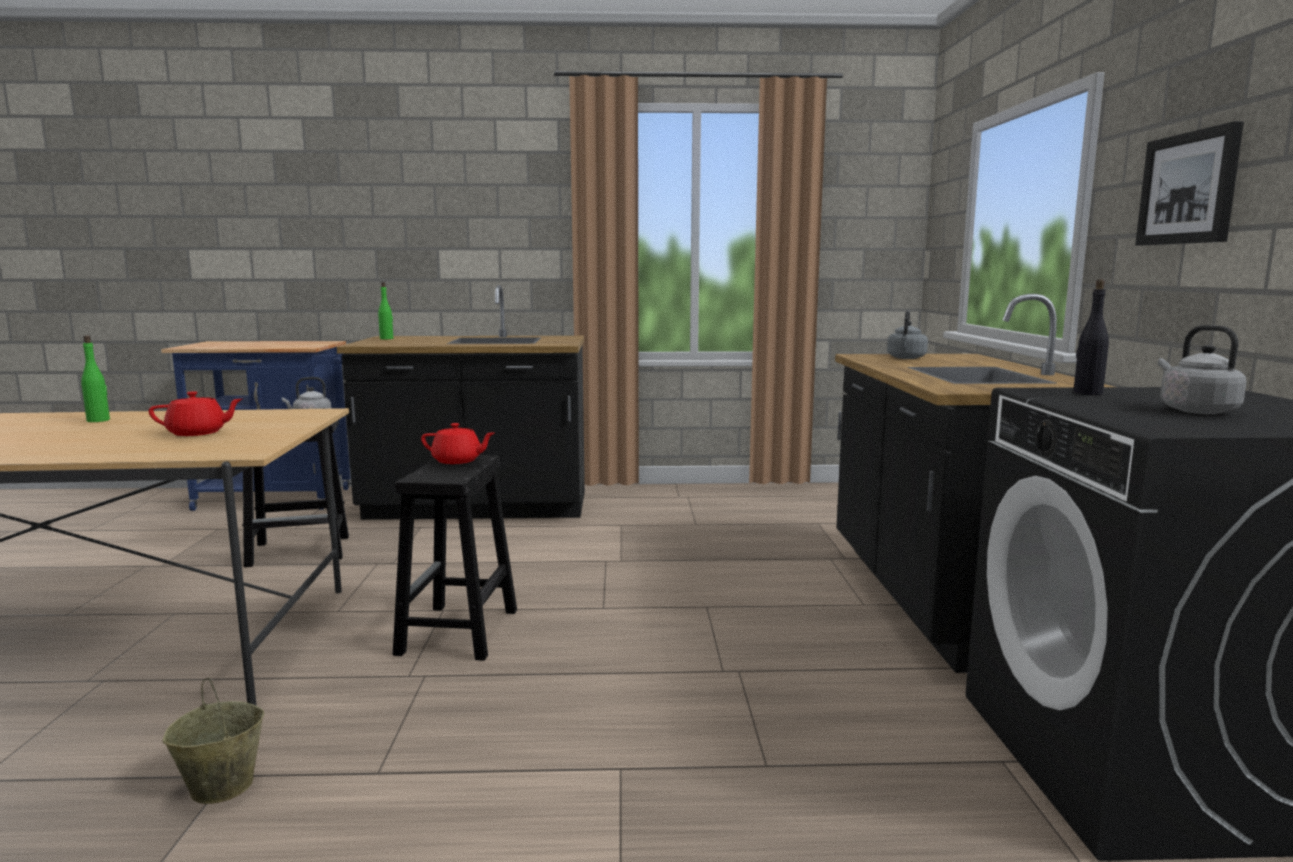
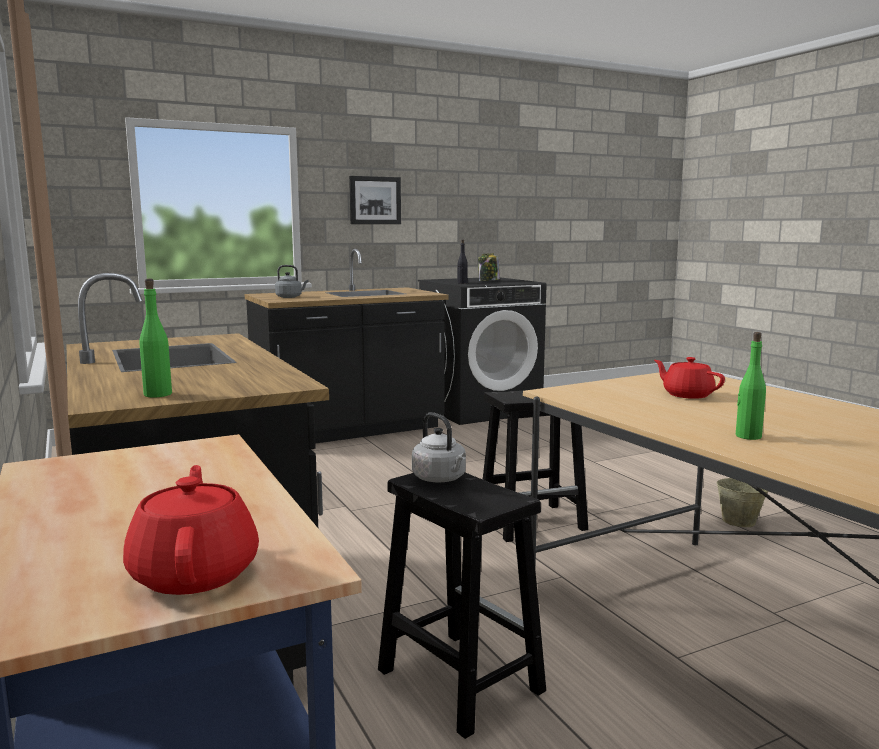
camera: 115 degrees left, 0 degrees up
red teapot [421,423,495,464] -> red teapot moved to [123,465,259,595]
grey kettle [1158,325,1247,414] -> jar [478,253,500,281]

